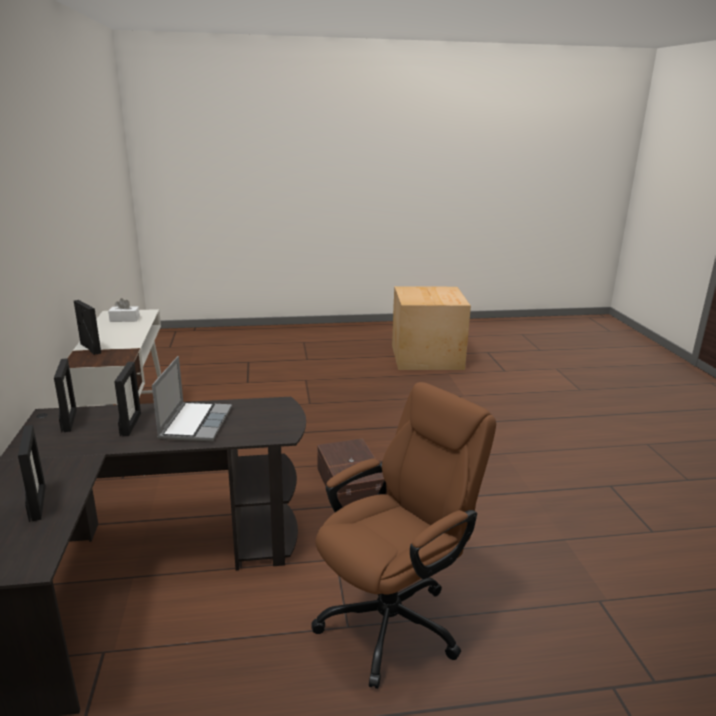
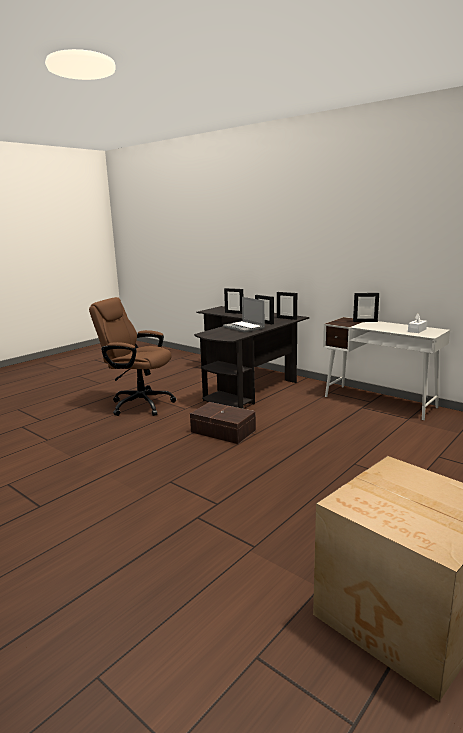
camera: 140 degrees right, 5 degrees down
brown office chair [312,382,496,689] -> brown office chair turned 105 degrees clockwise [89,297,176,416]

